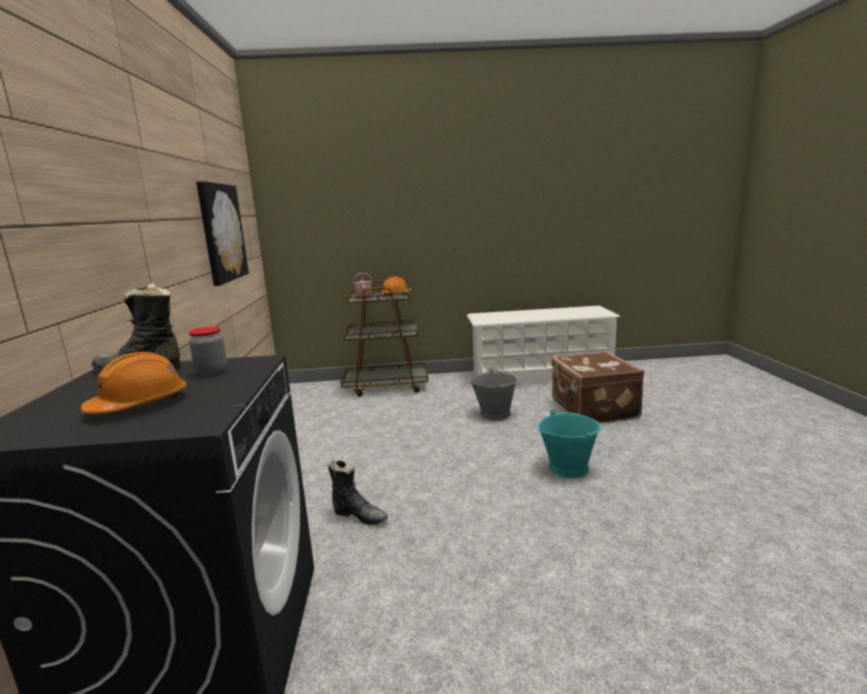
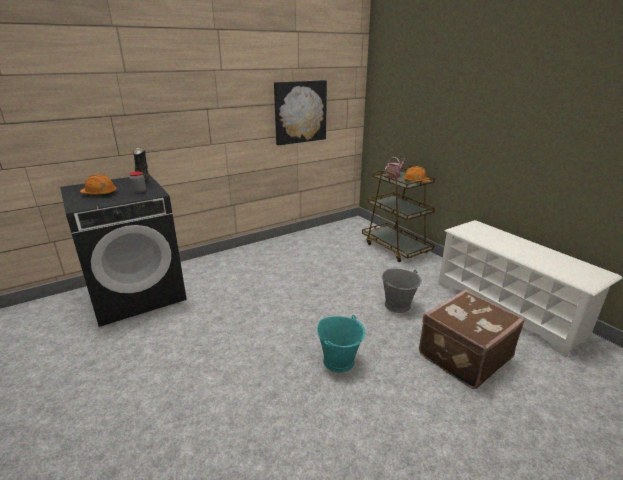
camera: 60 degrees right, 10 degrees up
black boot [327,460,388,525] -> none

